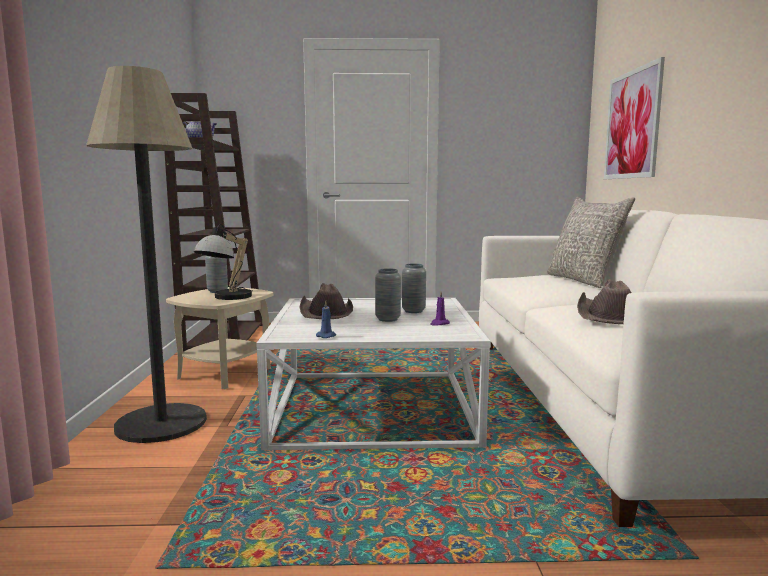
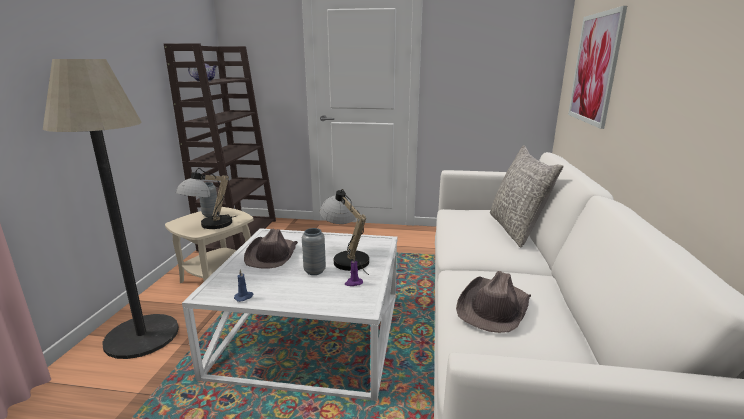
camera: 10 degrees right, 10 degrees up
grey vase [402,264,426,313] -> table lamp [320,189,369,275]

